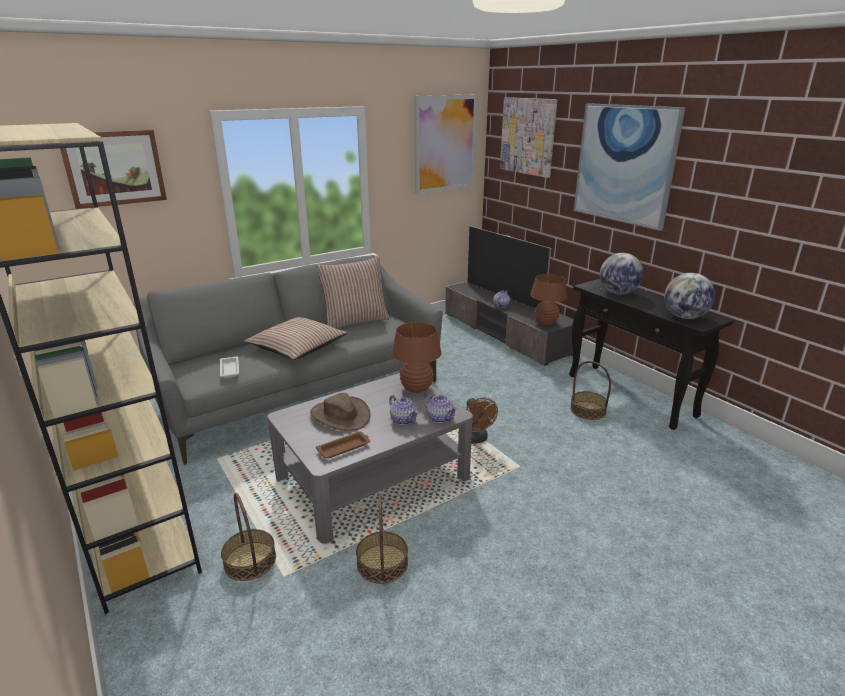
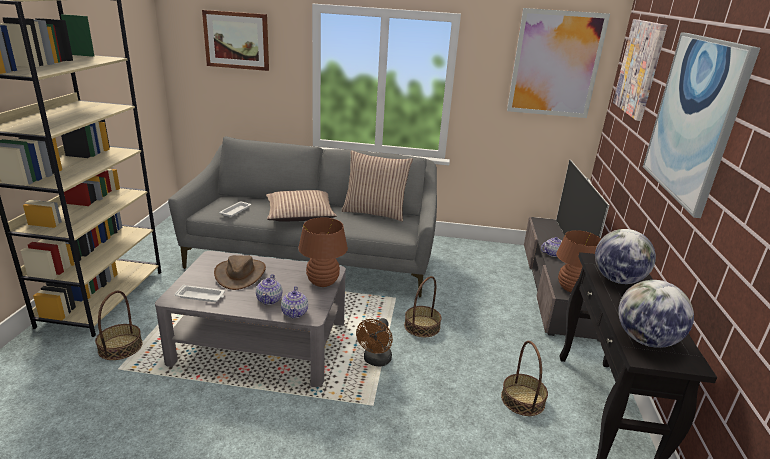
camera: 40 degrees right, 0 degrees up
brown tray [316,431,370,459] -> white tray [174,285,225,302]
basket [356,494,408,584] -> basket moved to [404,276,441,337]

